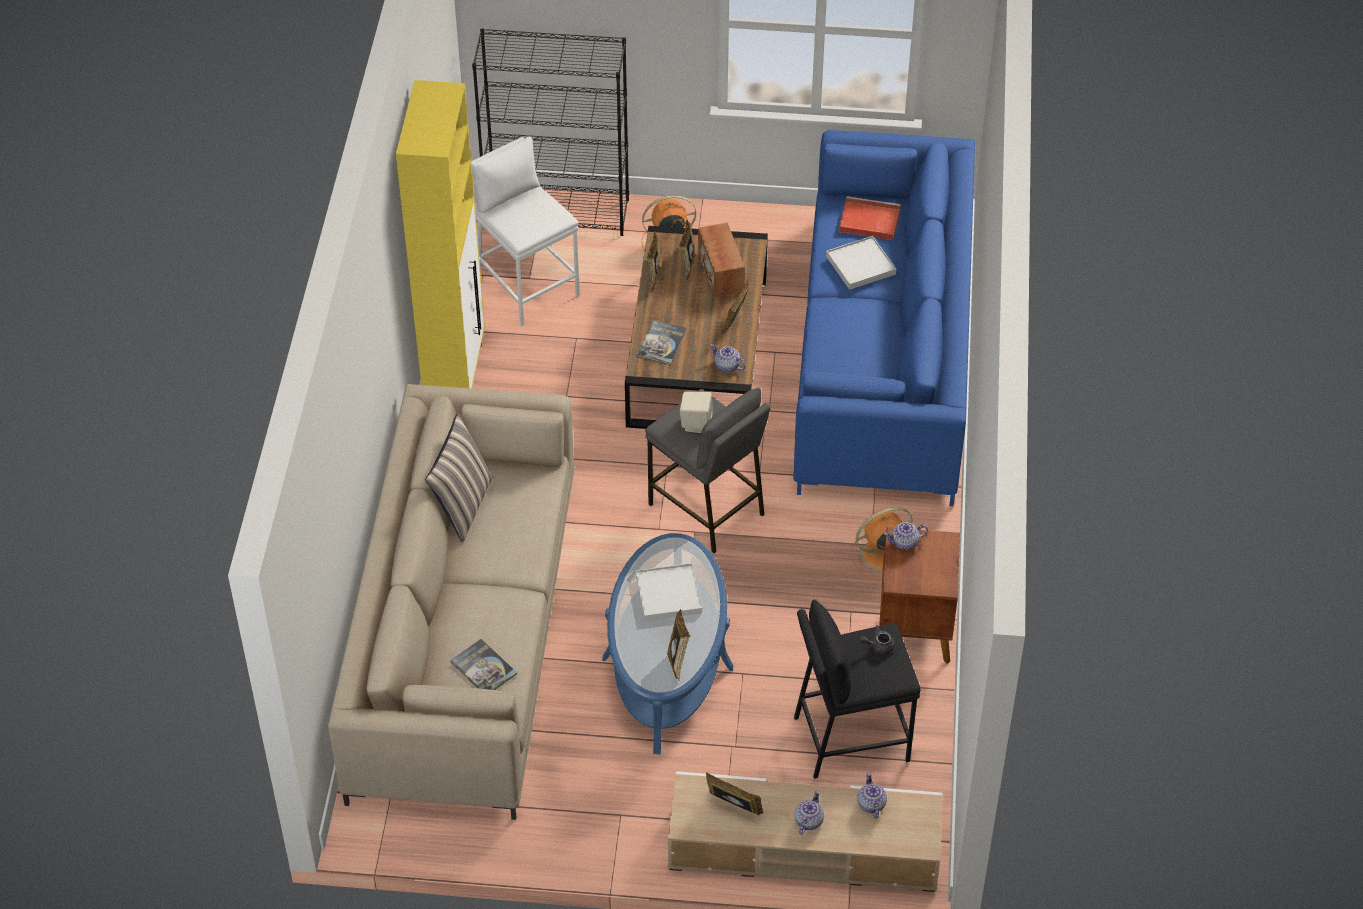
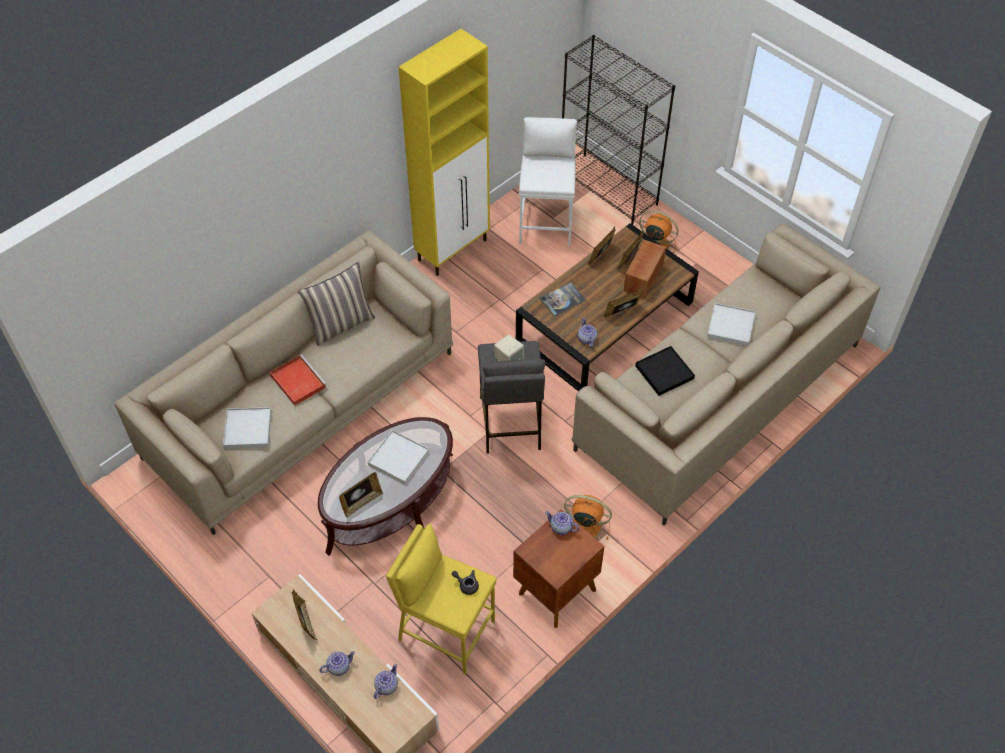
camera: 40 degrees right, 5 degrees up
book [450,639,517,690] -> white tray [223,407,271,449]
blue coffee table [602,533,733,754] -> brown coffee table [318,417,453,556]
blue sofa [793,130,975,506] -> beige sofa [571,224,880,526]
black stool [794,600,920,779] -> yellow stool [386,524,497,675]
red tray [838,196,901,240] -> red tray moved to [270,354,327,406]
none -> black tray [635,346,695,396]

